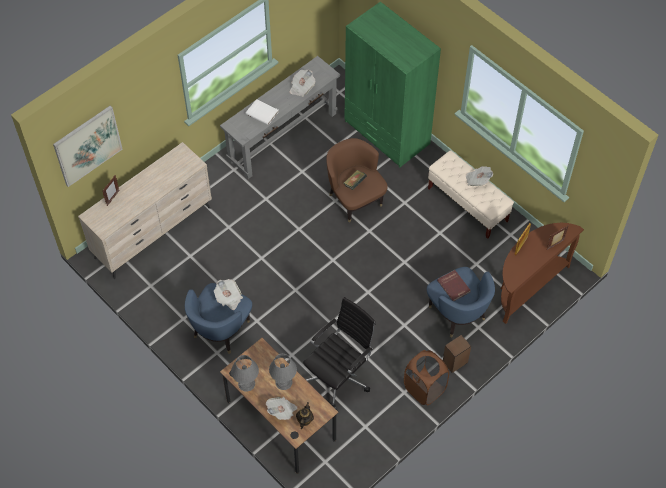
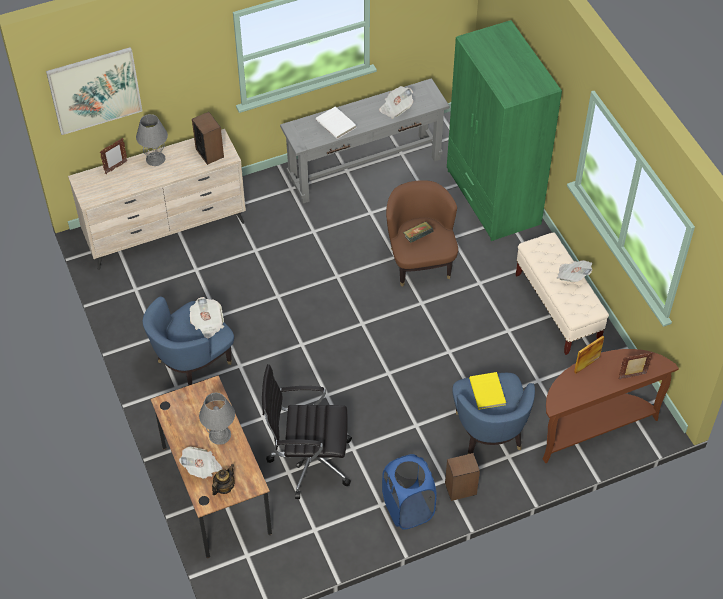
camera: 20 degrees right, 5 degrees down
grey table lamp [231,355,259,392] -> grey table lamp moved to [136,114,168,166]
black office chair [303,297,375,409] -> black office chair turned 150 degrees counterclockwise [262,364,352,499]
brown laundry basket [404,350,449,405] -> blue laundry basket [382,454,437,530]
red book [437,270,471,301] -> yellow book [469,372,506,410]
none -> speaker [192,112,224,165]

